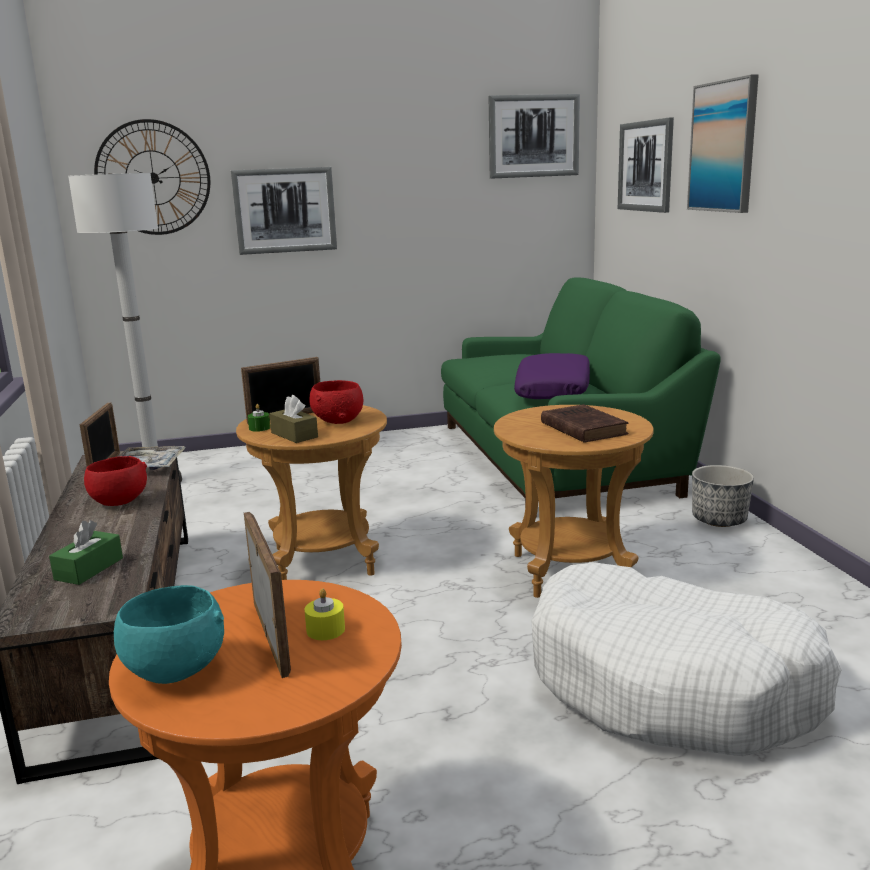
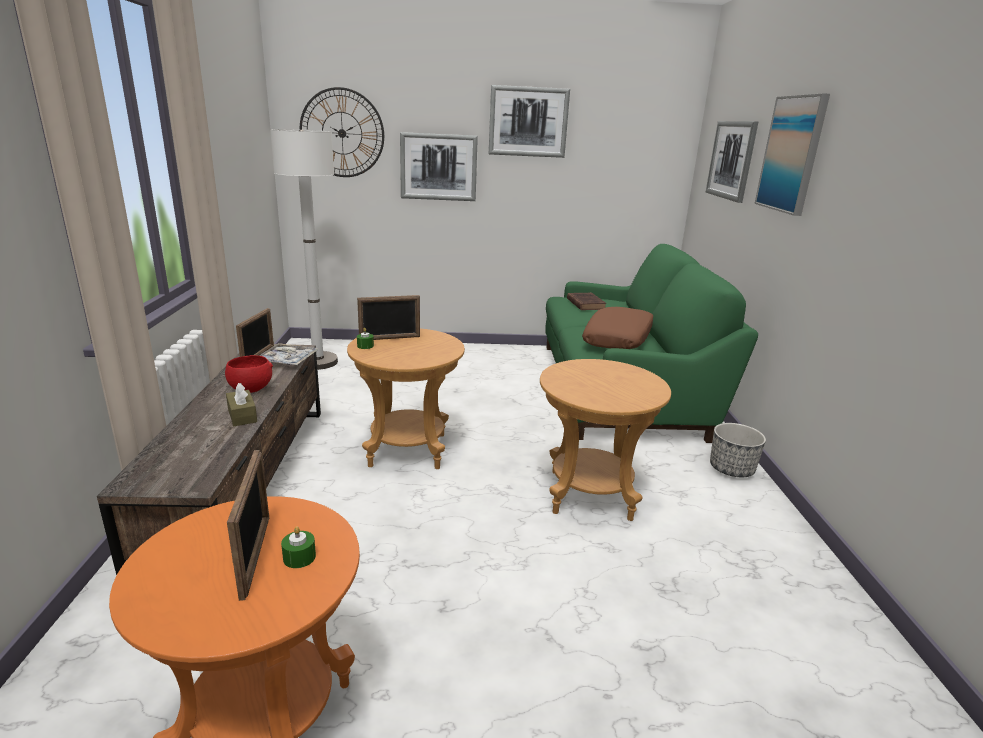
camera: 10 degrees right, 5 degrees up
green tissue box [49,520,123,585] -> none
turquoise bowl [114,585,224,684] -> none
brown tissue box [270,395,318,443] -> brown tissue box moved to [226,383,257,426]
yellow candle [304,588,345,640] -> green candle [281,526,316,568]
red bowl [310,380,363,424] -> none
picture [489,94,580,178] -> picture moved to [489,85,570,158]
purple pillow [514,353,590,399] -> brown pillow [582,307,653,349]
white dog bed [531,562,841,756] -> none
brown book [541,404,629,443] -> brown book moved to [567,293,607,310]

